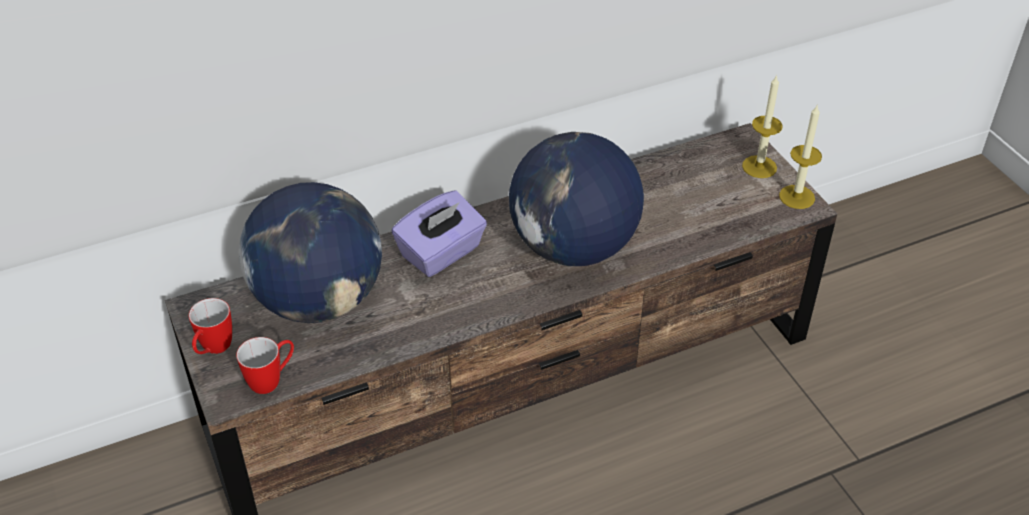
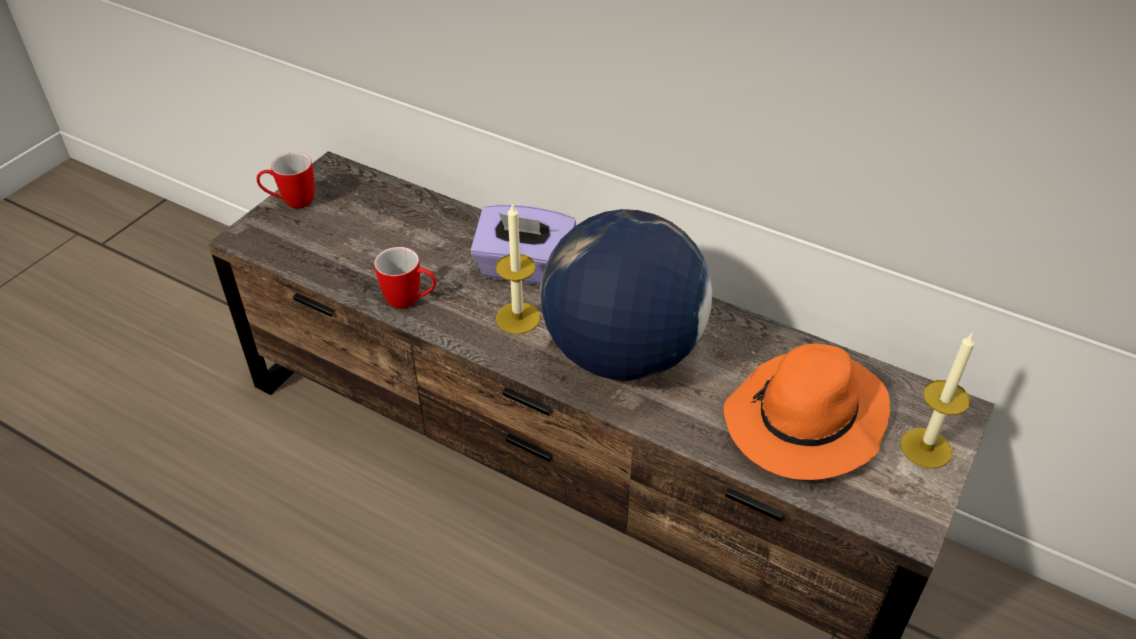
camera: 55 degrees right, 0 degrees up
mug [236,337,294,394] -> mug moved to [374,247,436,309]
globe [239,182,382,323] -> none
candle [779,104,822,209] -> candle moved to [496,202,541,334]
none -> orange hat [724,343,890,480]

